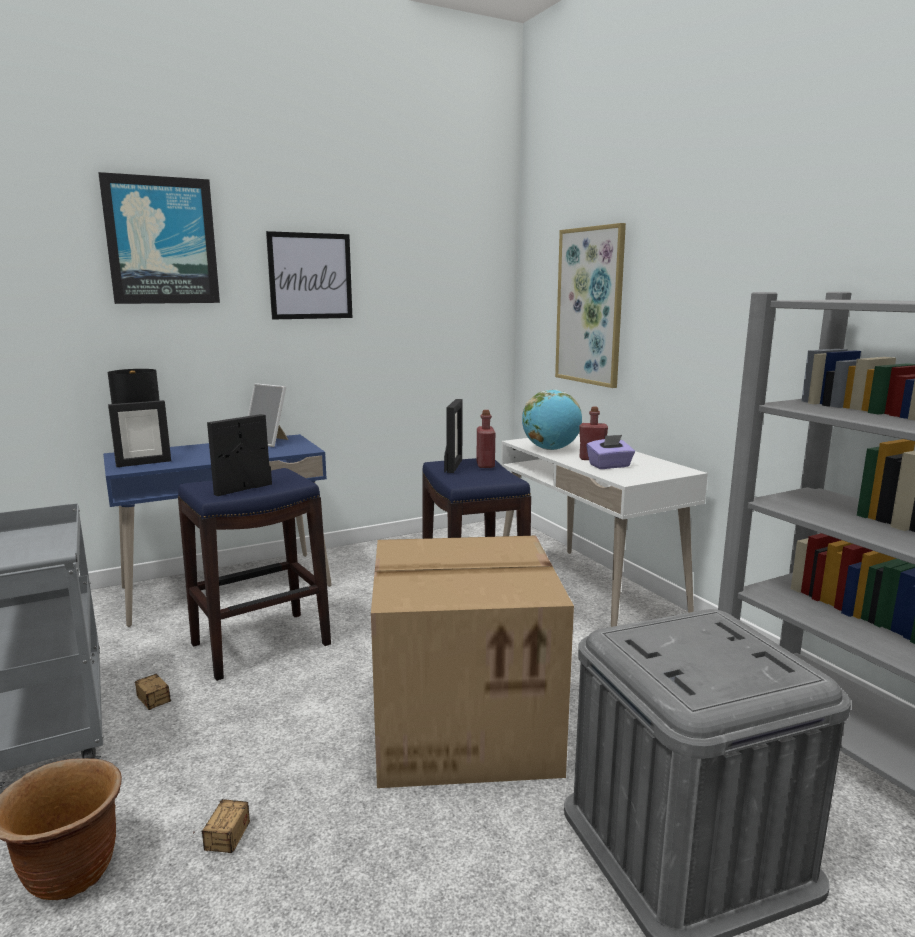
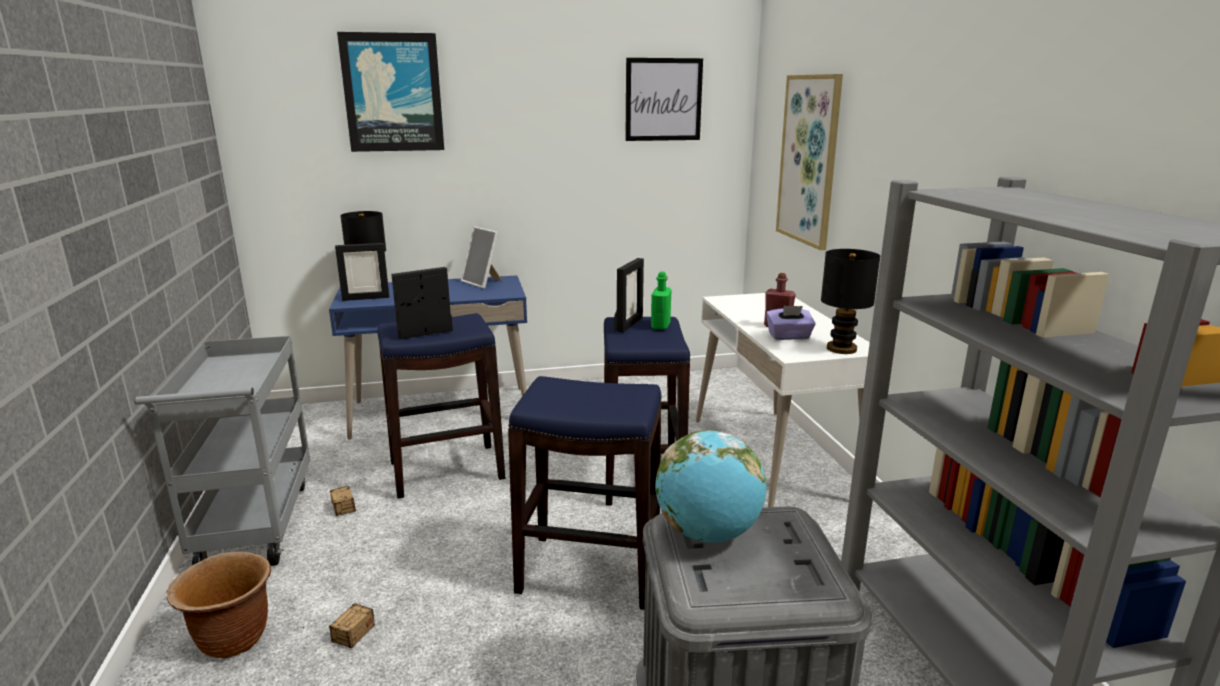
camera: 15 degrees right, 5 degrees up
picture [266,231,352,320] -> picture moved to [625,58,703,141]
cardboard box [371,536,574,788] -> stool [508,376,662,610]
red bottle [477,410,495,468] -> green bottle [651,272,671,330]
globe [522,389,582,450] -> globe moved to [655,430,766,543]
none -> black table lamp [821,249,880,354]

